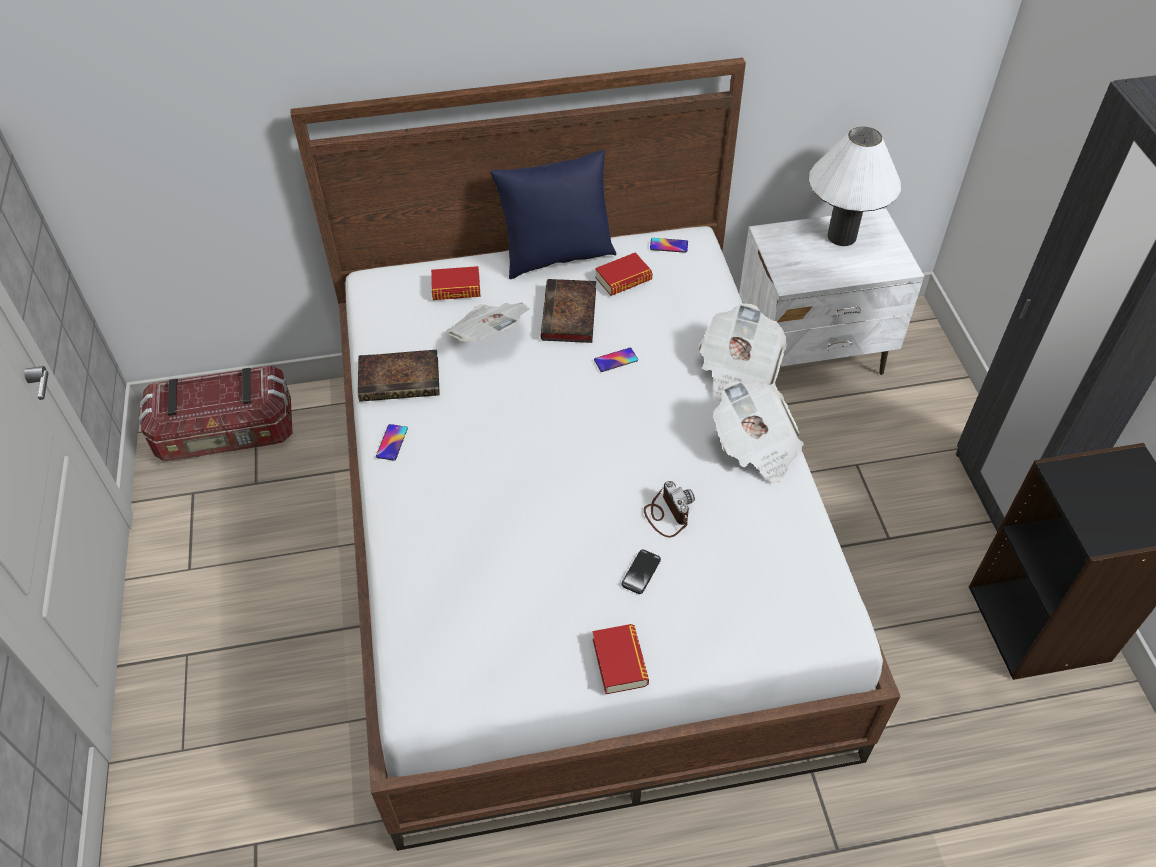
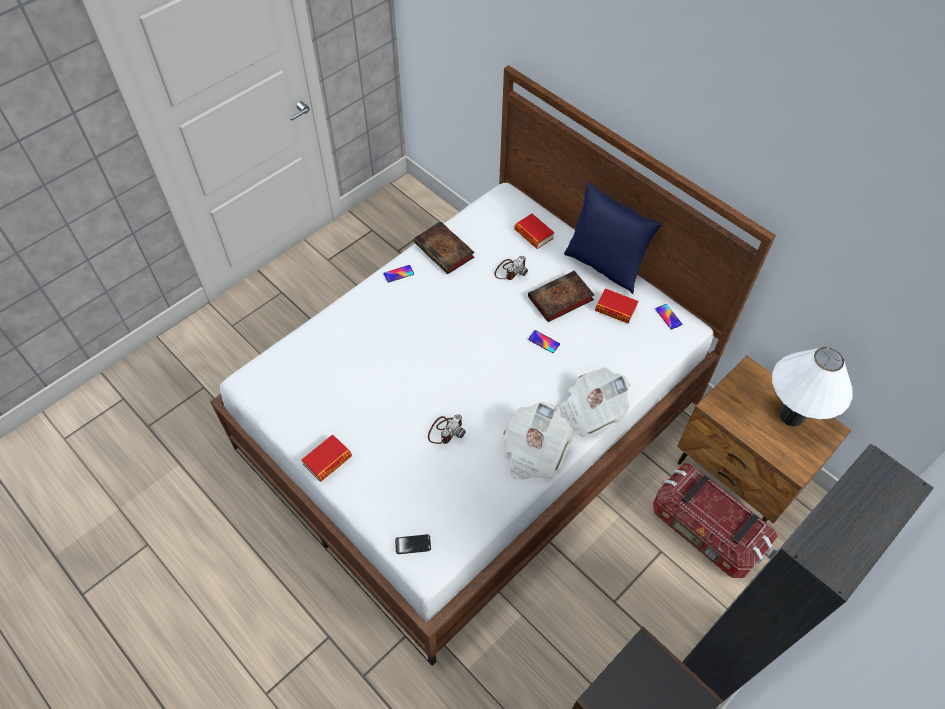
camera: 55 degrees right, 5 degrees up
storage box [139,366,293,462] -> storage box moved to [653,463,778,578]
newspaper [446,303,530,342] -> camera [494,256,528,280]
phone [622,550,661,594] -> phone moved to [395,534,431,554]
white nightstand [739,209,924,375] -> brown nightstand [677,355,852,524]

